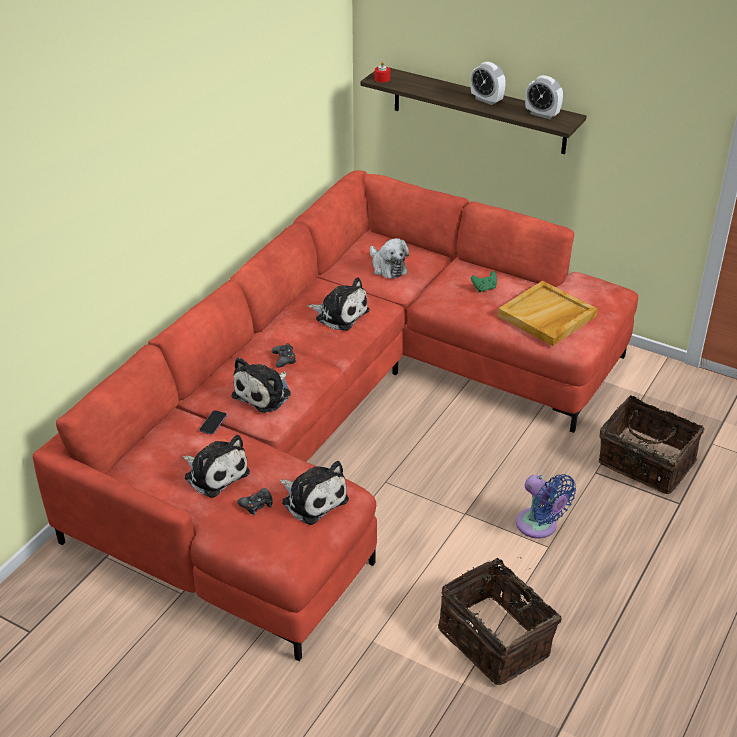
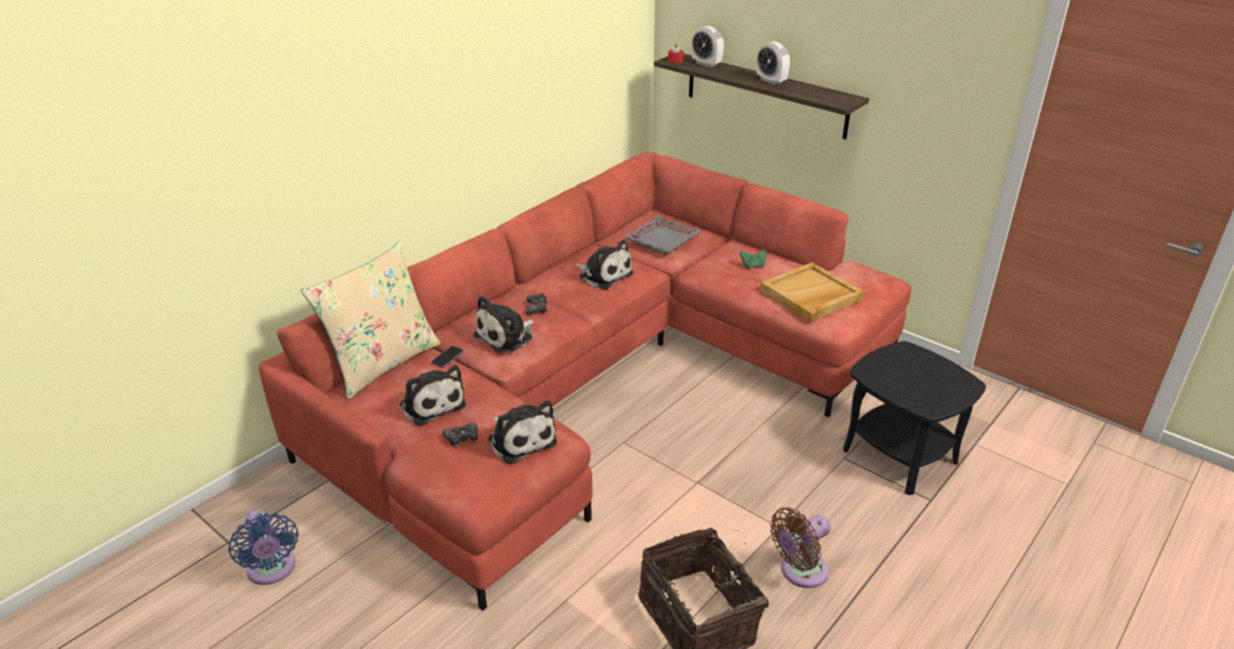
camera: 10 degrees right, 5 degrees down
plush toy [370,238,409,279] -> grey tray [624,215,702,255]
blue fan [516,474,576,539] -> blue fan moved to [228,509,299,585]
alarm clock [525,75,563,119] -> alarm clock moved to [691,26,724,67]
basket [599,395,705,494] -> black side table [843,341,986,495]
none -> beige pillow [301,241,440,399]
none -> brown fan [770,507,831,588]

